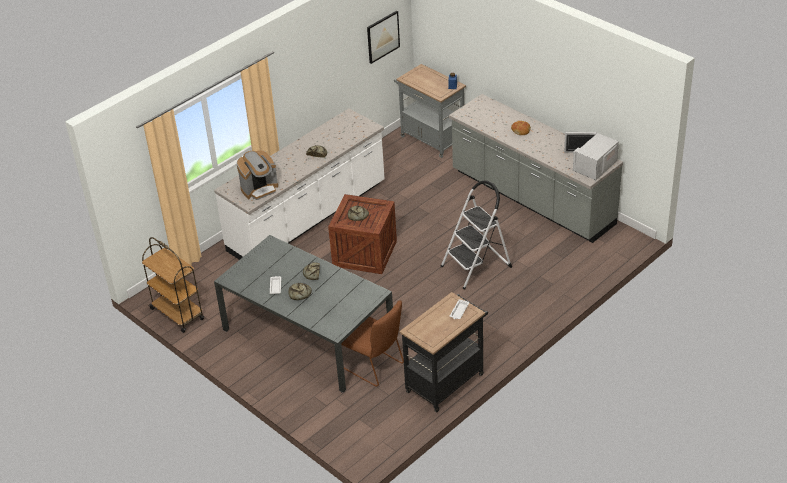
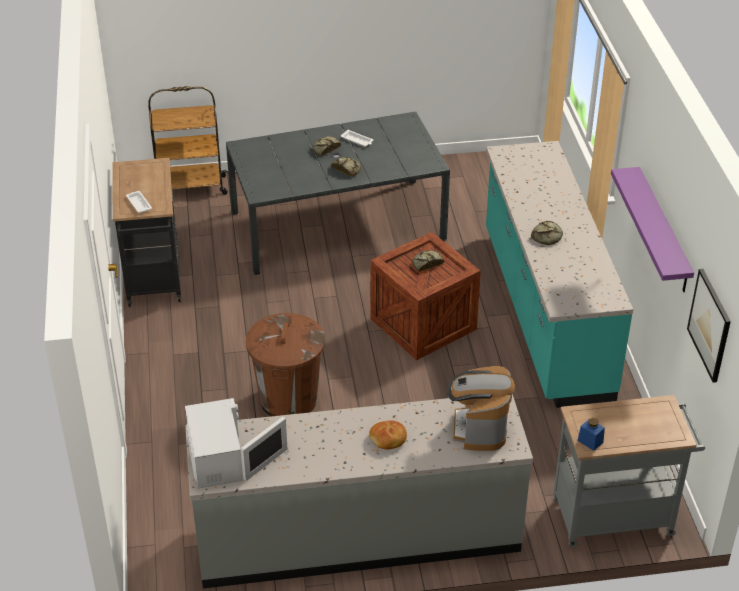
camera: 125 degrees right, 0 degrees up
brown cart [142,237,204,333] -> brown cart moved to [148,86,228,195]
white counter [214,109,385,260] -> turquoise counter [486,141,633,408]
coffee machine [237,150,278,200] -> coffee machine moved to [447,366,515,451]
brown chair [341,300,404,387] -> none
step ladder [440,181,512,289] -> brown trash can [246,313,325,416]
none -> purple shelf [611,167,694,292]

